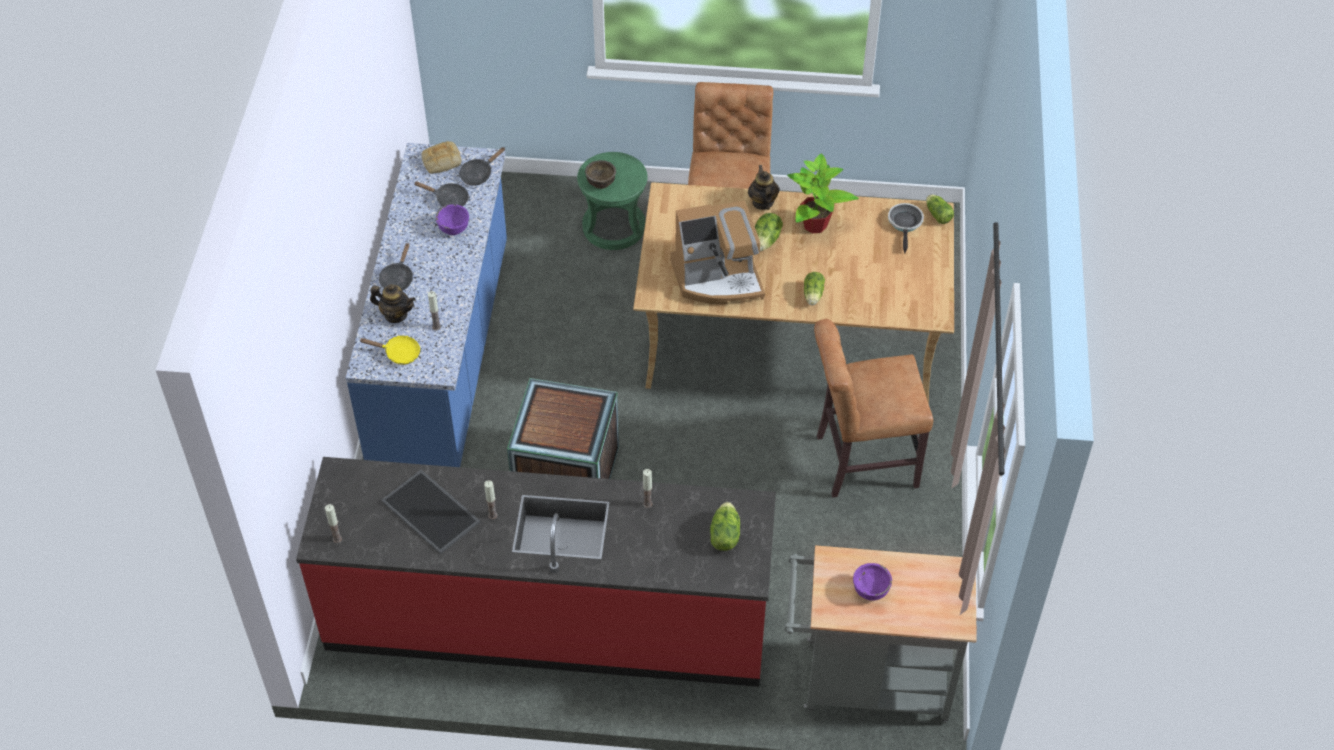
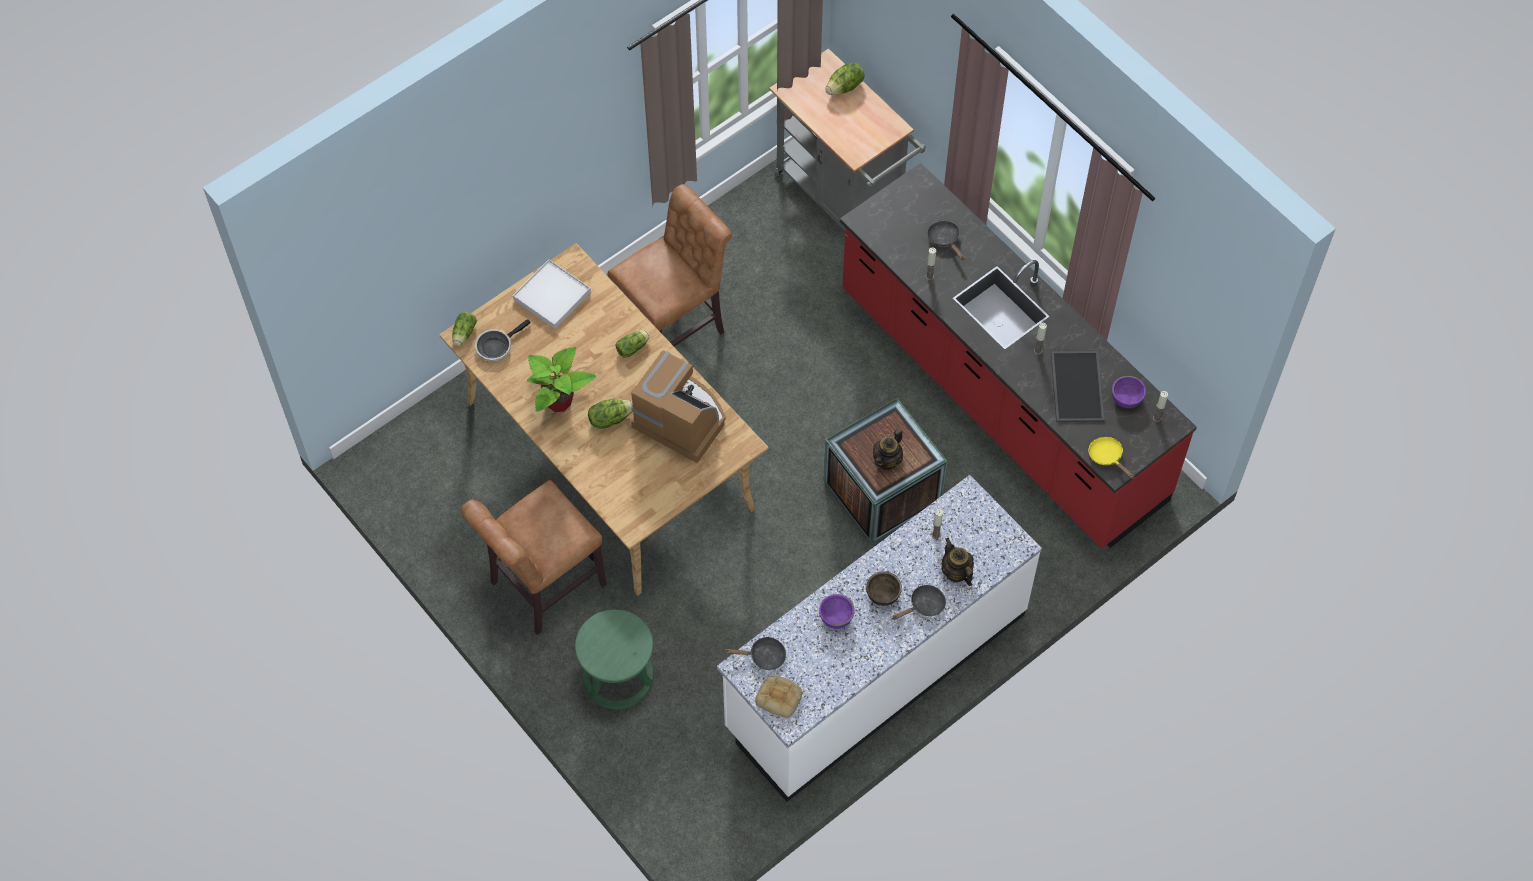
camera: 135 degrees left, 10 degrees up
blue counter [346,143,507,467] -> white counter [717,475,1042,802]
yellow frying pan [359,336,420,364] -> yellow frying pan moved to [1089,437,1134,479]
black frying pan [414,181,469,207] -> black frying pan moved to [927,221,965,260]
brown bowl [585,160,616,189] -> brown bowl moved to [866,571,902,606]
lettuce [710,502,740,551] -> lettuce moved to [825,63,865,95]
teapot [748,165,780,210] -> teapot moved to [873,428,903,471]
brown chair [814,319,933,498] -> brown chair turned 75 degrees counterclockwise [608,184,732,346]
purple bowl [853,563,892,601] -> purple bowl moved to [1112,375,1146,408]
none -> white tray [513,259,591,329]

